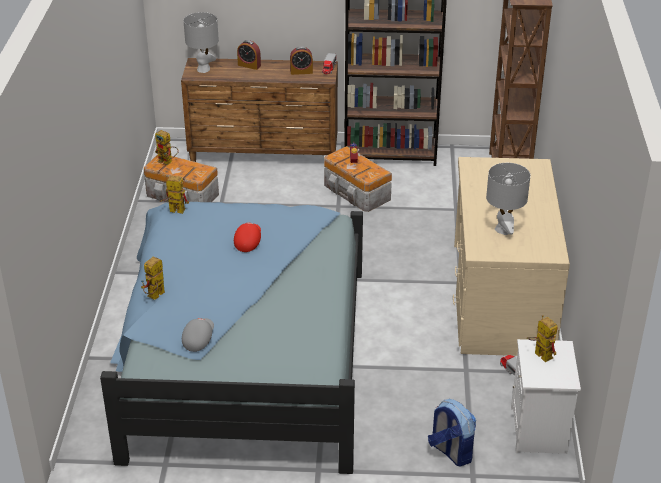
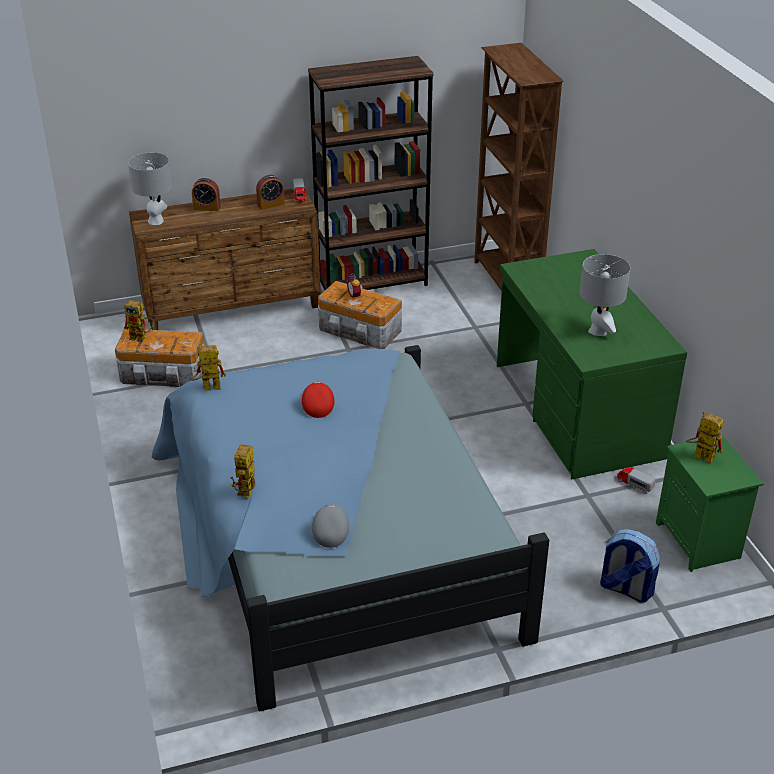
camera: 20 degrees left, 0 degrees up
beige desk [453,157,570,356] -> green desk [497,249,687,479]
white nightstand [511,339,581,454] -> green nightstand [656,435,764,572]

